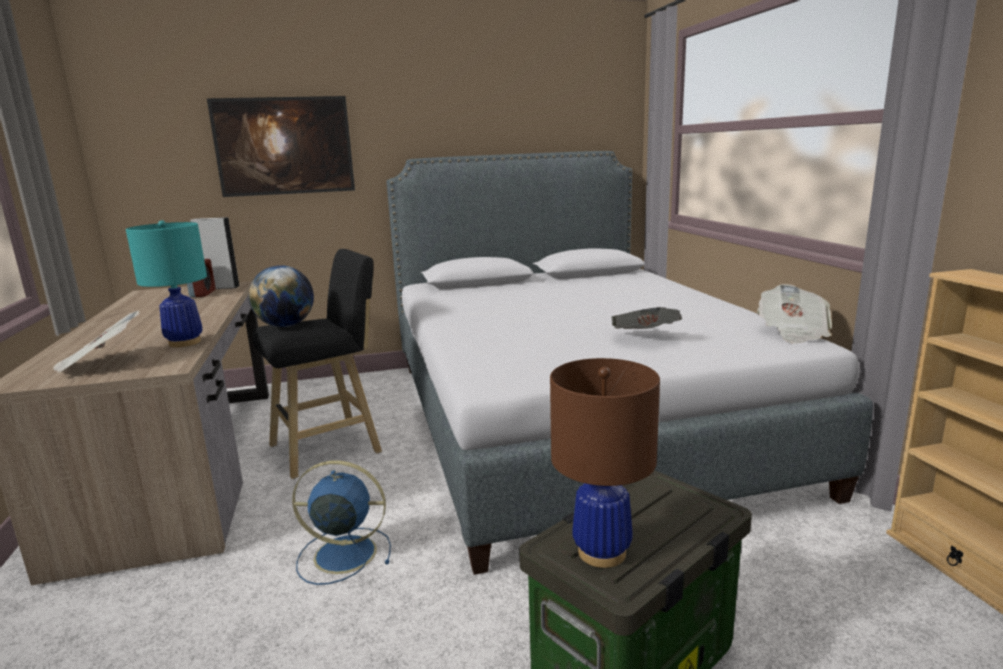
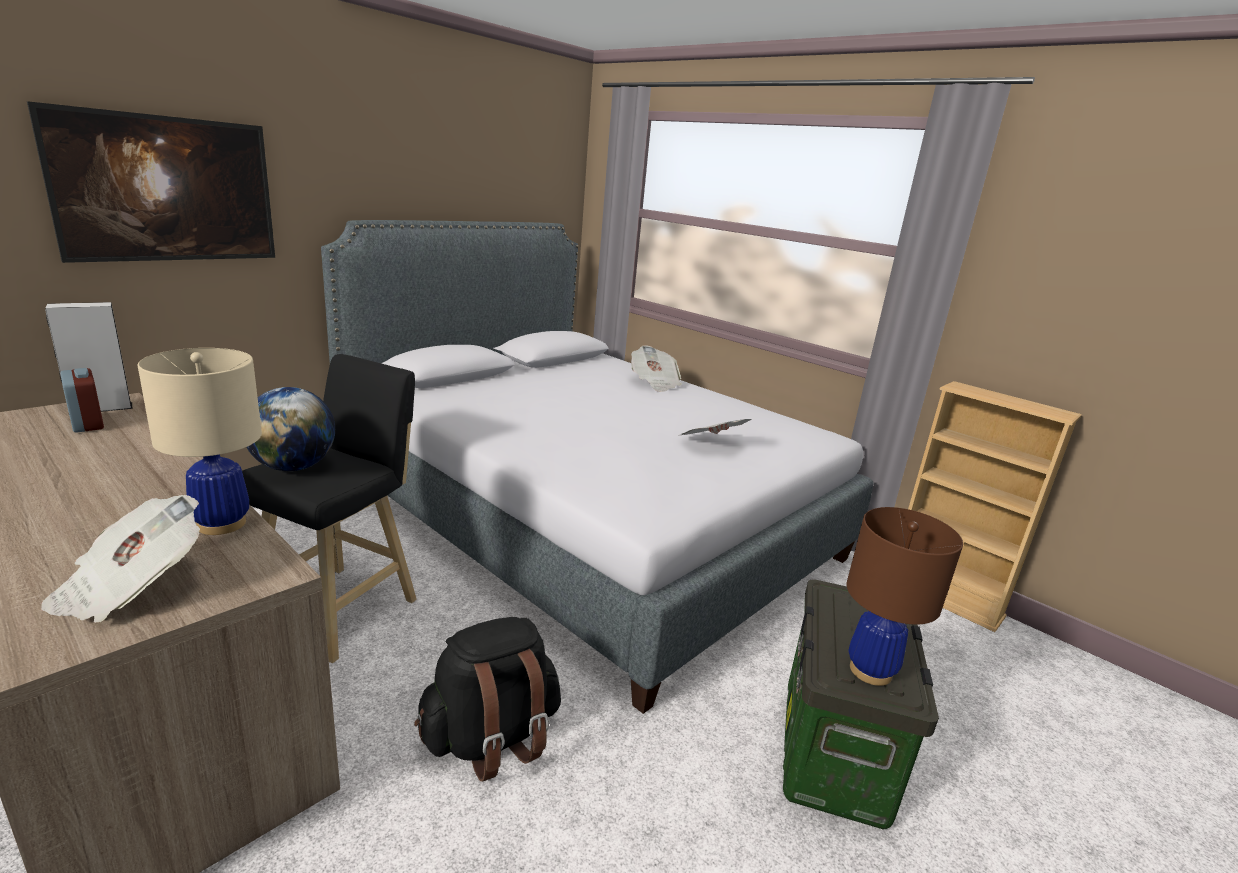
camera: 35 degrees left, 5 degrees up
turquoise table lamp [126,220,207,347] -> beige table lamp [138,348,262,535]
blue fan [292,461,391,585] -> black backpack [414,617,561,782]
newspaper [757,284,832,343] -> newspaper moved to [631,345,682,392]

